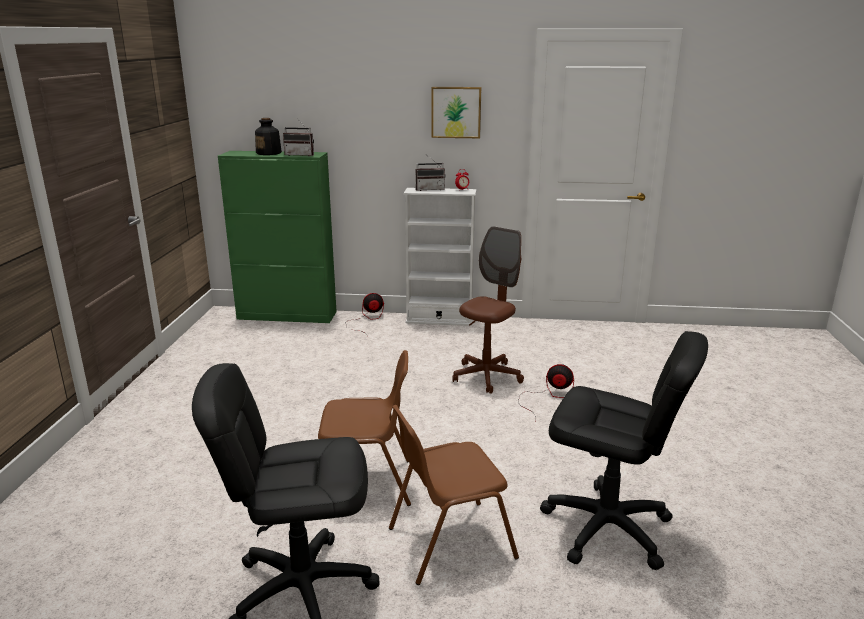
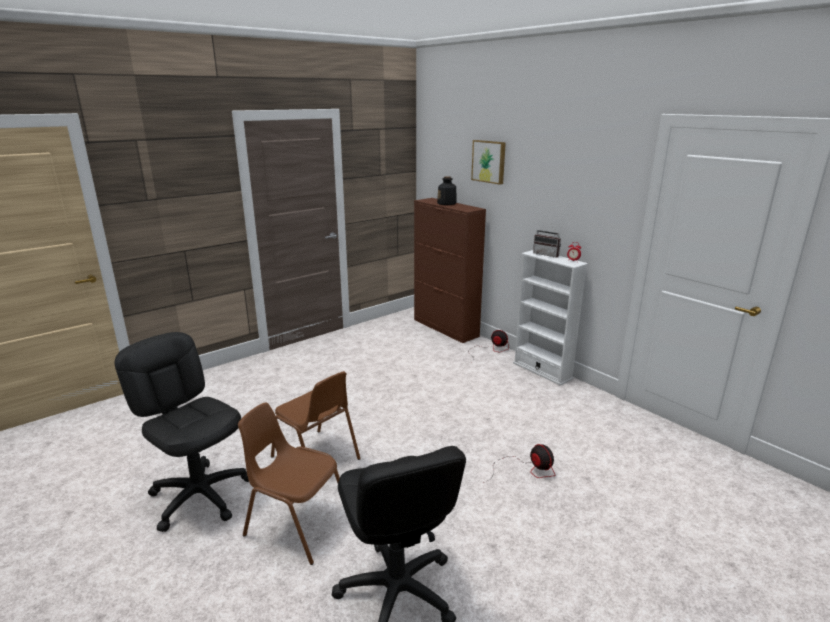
camera: 45 degrees right, 0 degrees up
green cabinet [218,151,337,323] -> brown cabinet [414,198,486,343]
radio [283,119,314,156] -> none
picture [431,87,481,138] -> picture moved to [471,140,506,185]
brown office chair [452,226,524,394] -> none

